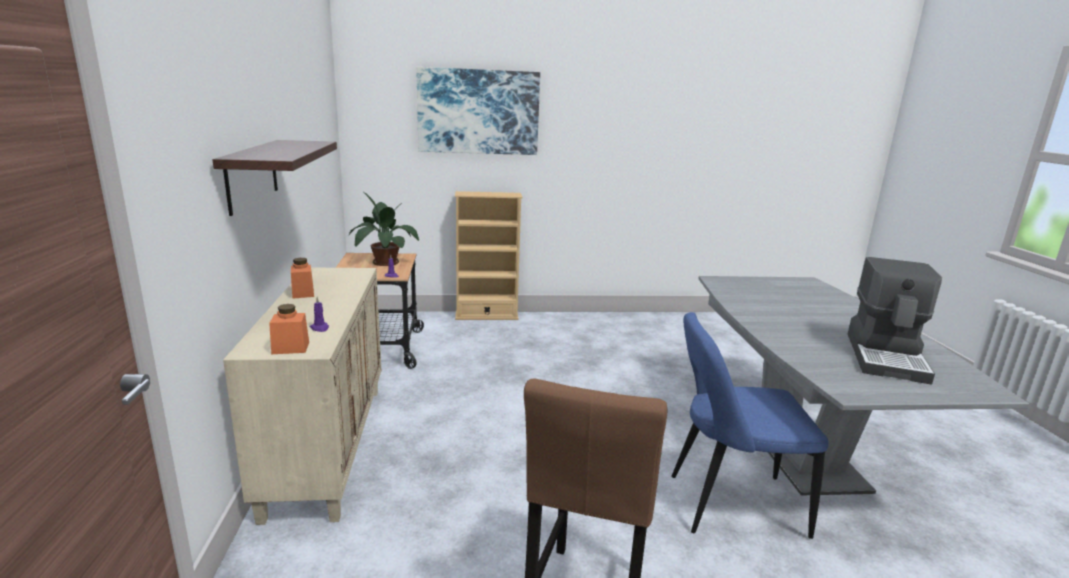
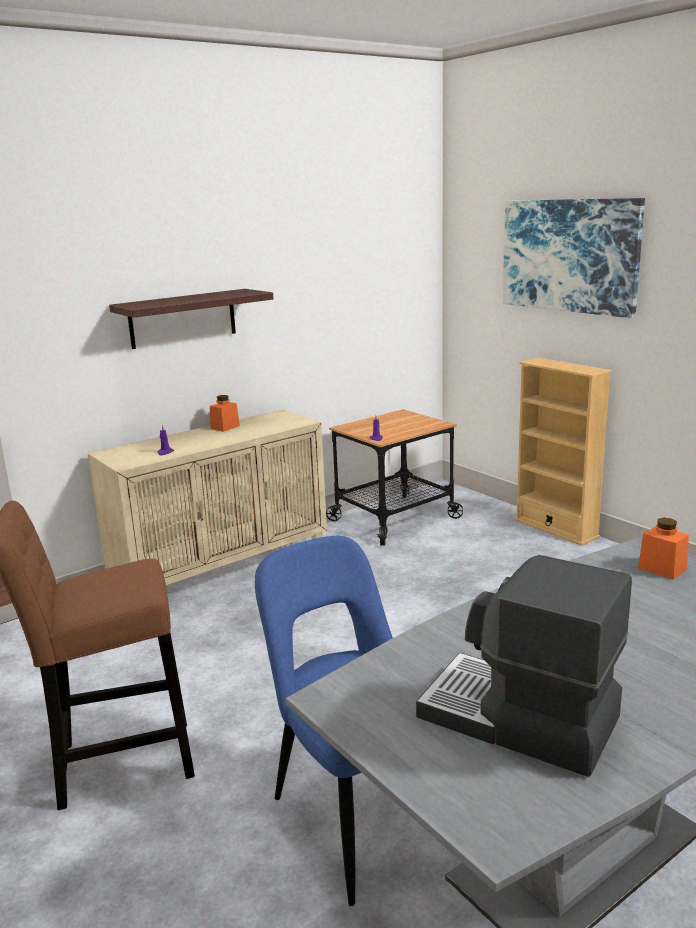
camera: 60 degrees right, 0 degrees up
orange jar [269,304,309,354] -> orange jar moved to [638,518,689,580]
potted plant [349,192,419,266] -> none
coffee machine [848,257,942,385] -> coffee machine turned 45 degrees clockwise [416,555,632,777]

